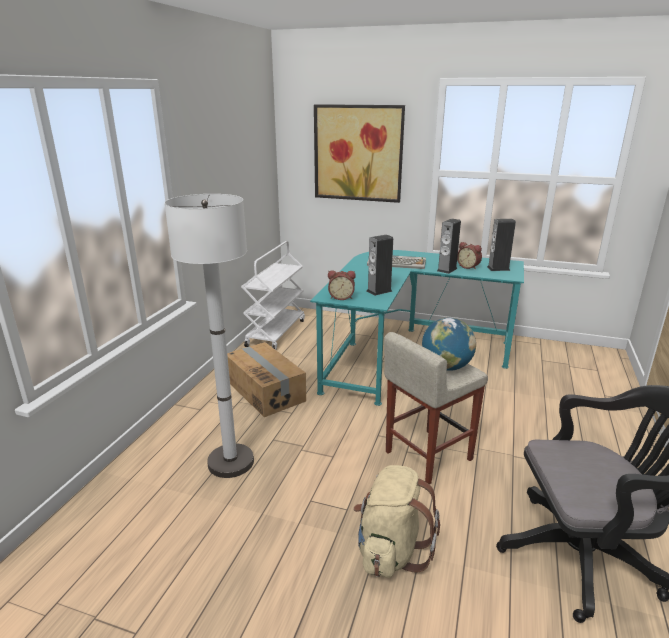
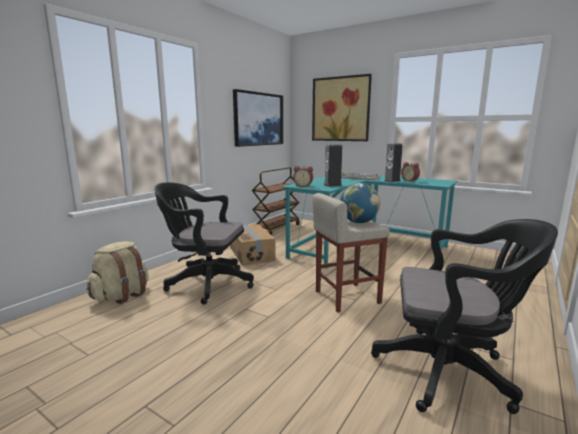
camera: 15 degrees right, 10 degrees down
white floor lamp [164,194,254,478] -> black office chair [154,182,254,305]
white cart [241,241,305,350] -> brown cart [252,167,300,235]
beige backpack [354,465,440,578] -> beige backpack moved to [87,241,149,304]
speaker [487,219,516,271] -> none
none -> picture [233,89,283,147]

